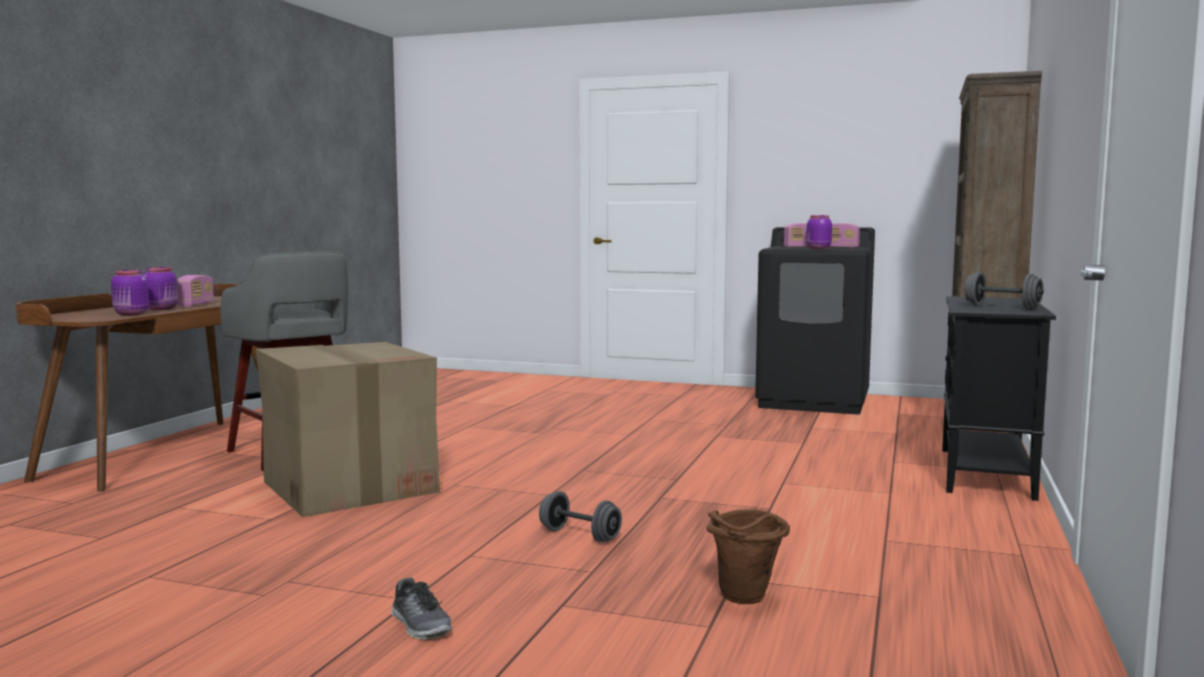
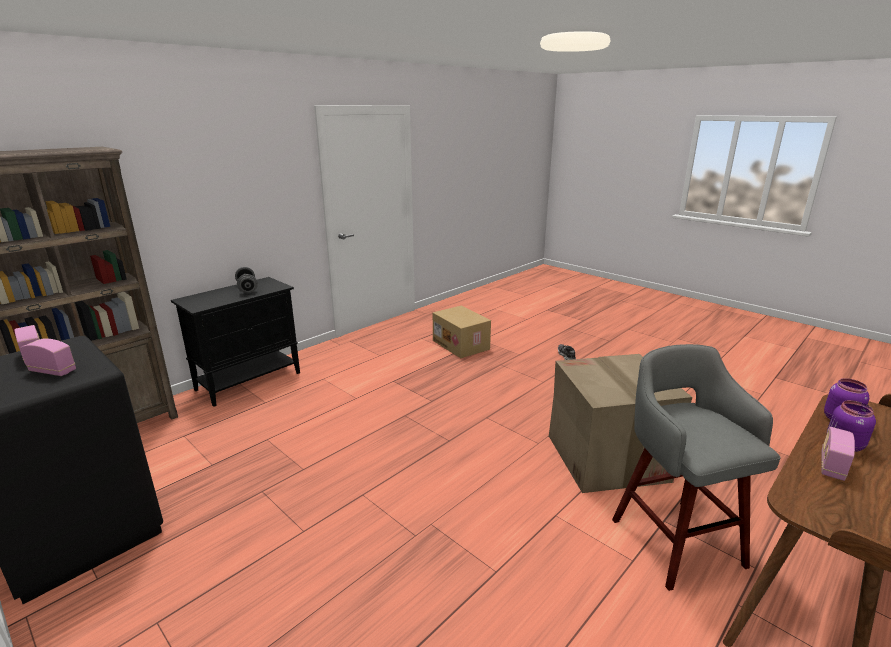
camera: 155 degrees left, 15 degrees up
grey dumbbell [539,491,622,542] -> none
brown bucket [707,509,790,604] -> cardboard box [433,305,491,358]
purple jar [806,215,832,249] -> none

